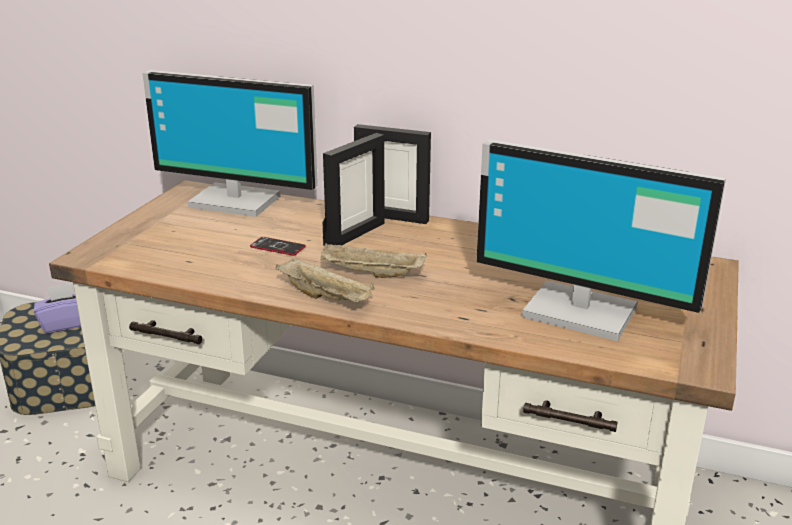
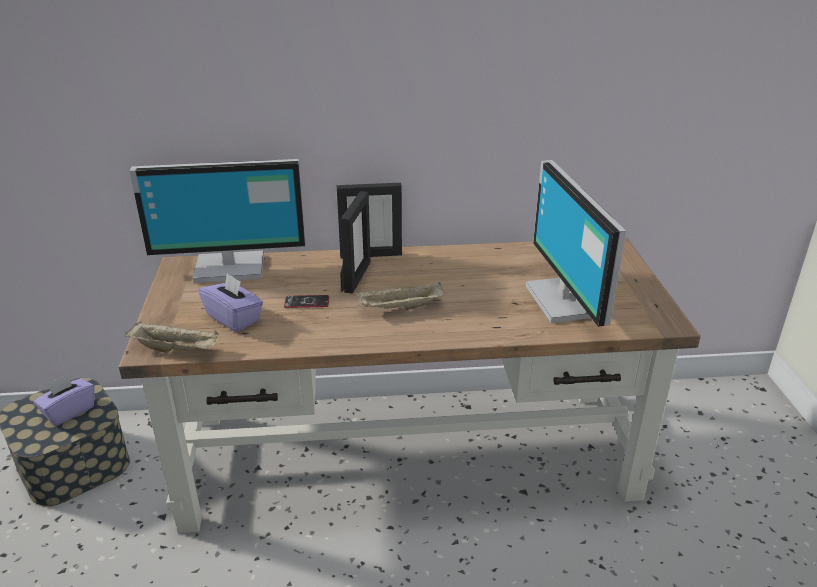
camera: 25 degrees left, 5 degrees up
beige tray [275,258,375,302] -> beige tray moved to [125,322,219,353]
monitor [477,139,726,341] -> monitor turned 75 degrees clockwise [526,160,626,327]
none -> purple tissue box [198,273,263,332]

